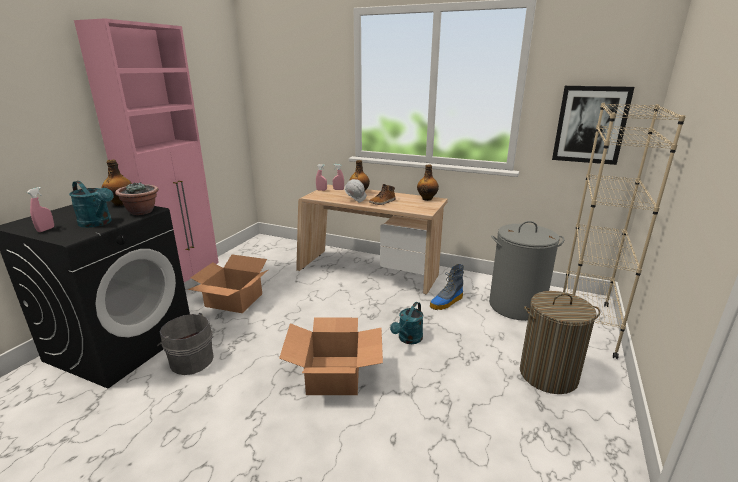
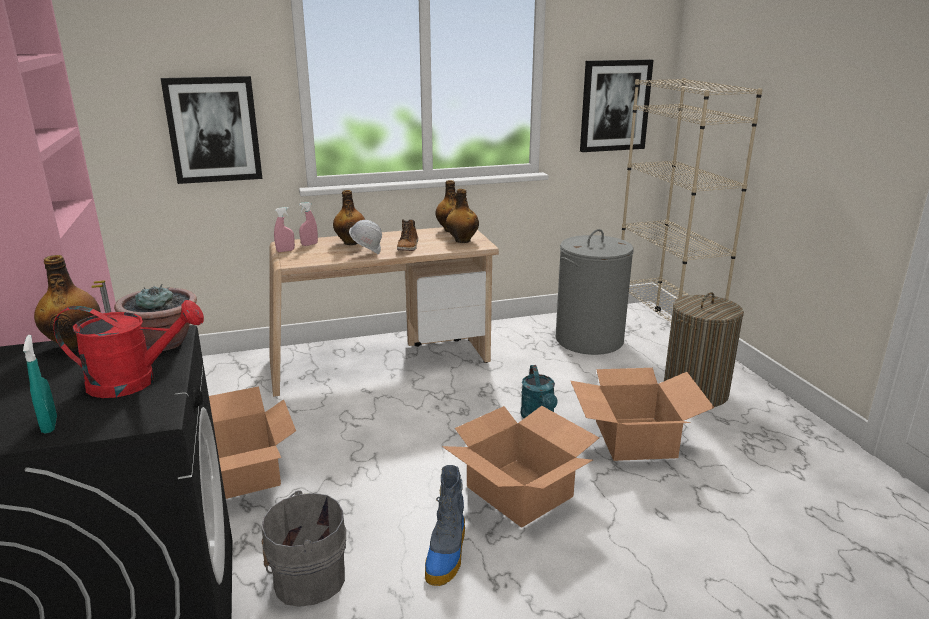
camera: 40 degrees left, 0 degrees up
pink spray bottle [27,187,54,232] -> turquoise spray bottle [23,335,57,434]
turquoise watering can [69,181,114,228] -> red watering can [53,300,204,398]
boot [430,264,464,310] -> boot moved to [425,465,465,586]
none -> picture [161,76,262,184]
none -> bottle [446,189,479,243]
none -> cardboard box [571,368,714,461]

